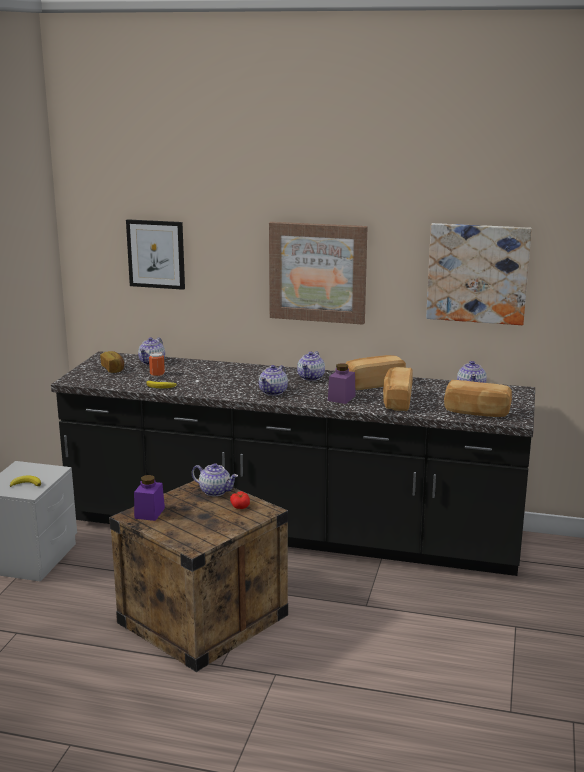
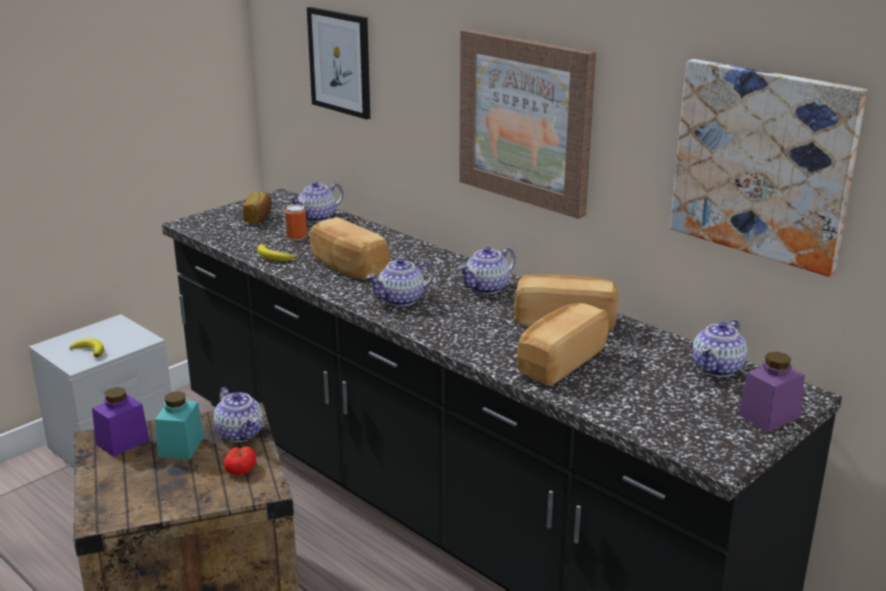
camera: 30 degrees right, 5 degrees up
purple jar [328,363,356,404] -> purple jar moved to [739,352,805,432]
bread [444,380,512,417] -> bread moved to [310,217,390,279]
none -> turquoise jar [155,391,204,460]

